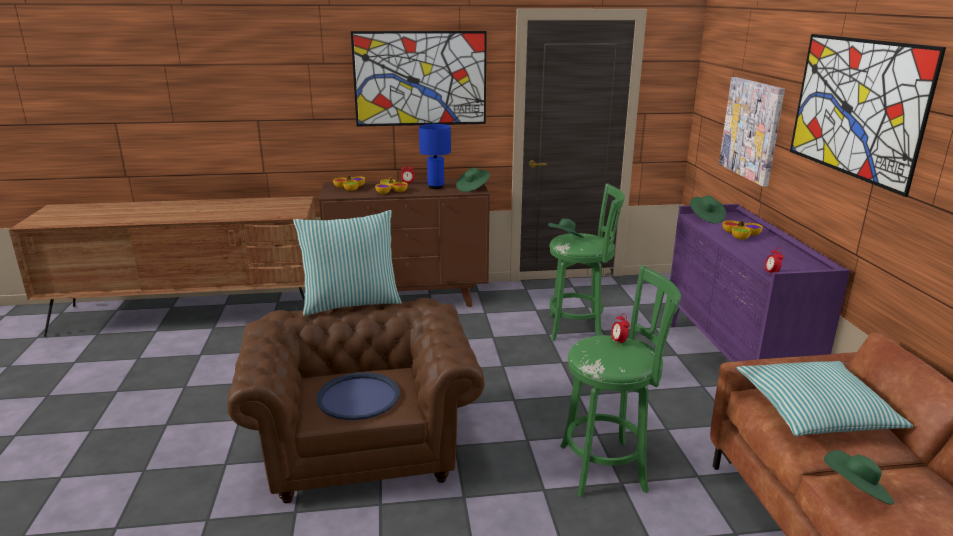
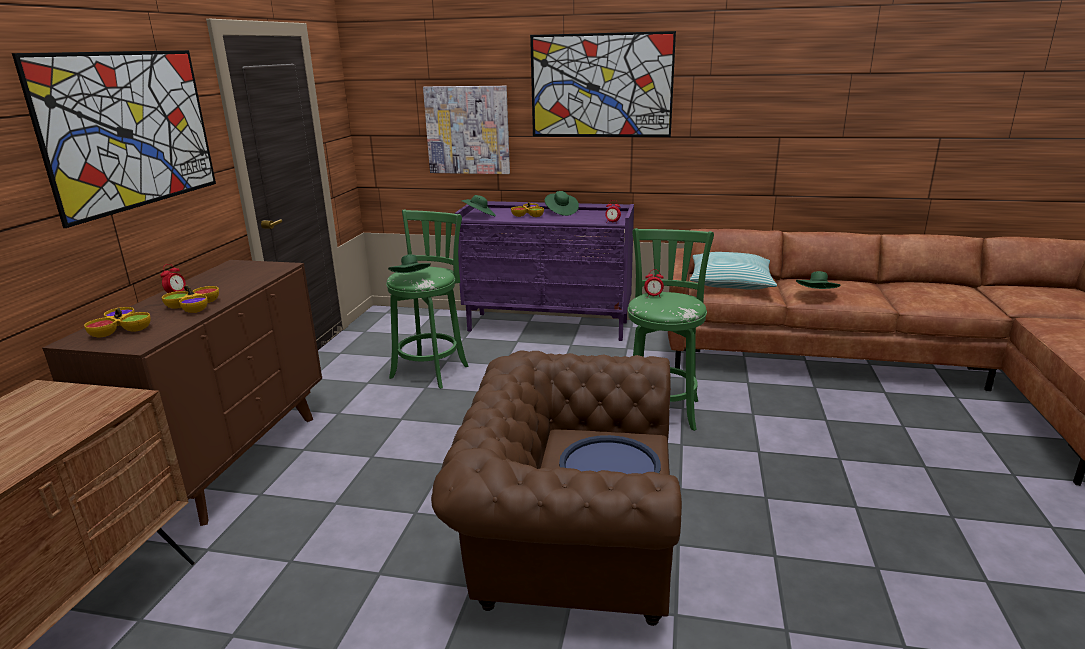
camera: 70 degrees left, 0 degrees up
pillow [293,210,402,316] -> none
blue table lamp [419,124,451,189] -> none
green hat [456,168,490,192] -> green hat moved to [544,191,579,216]

